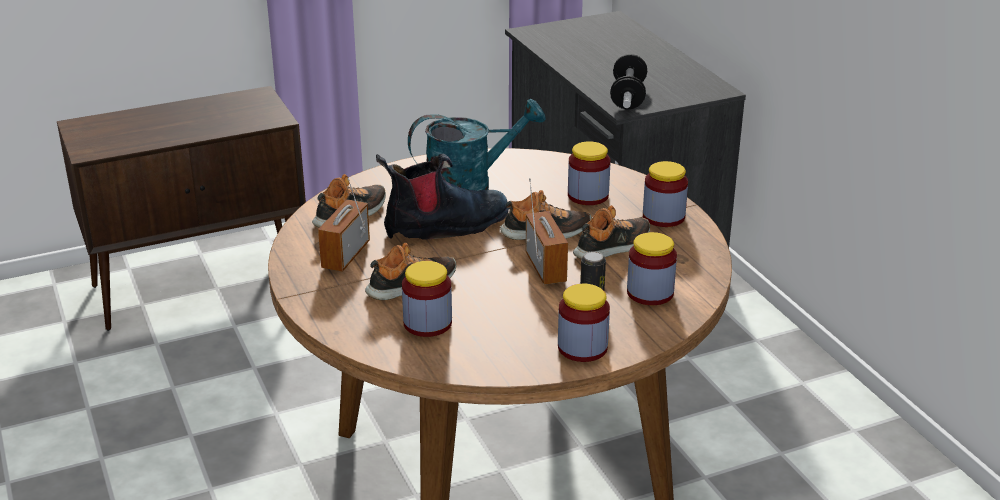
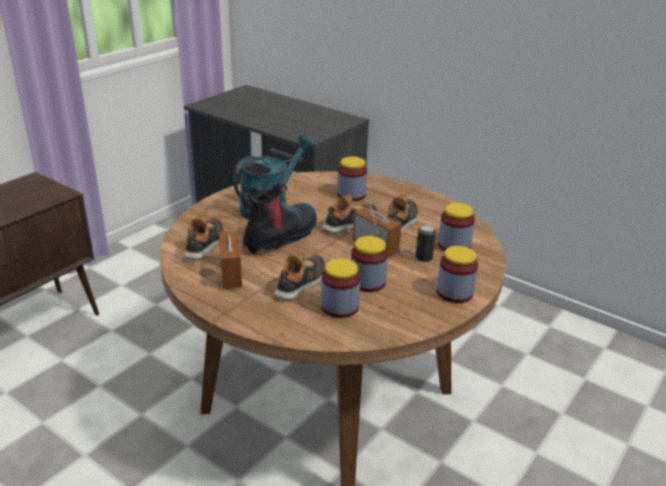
camera: 30 degrees left, 0 degrees up
dumbbell [610,54,647,109] -> none
jar [643,161,688,227] -> jar moved to [351,236,388,292]

